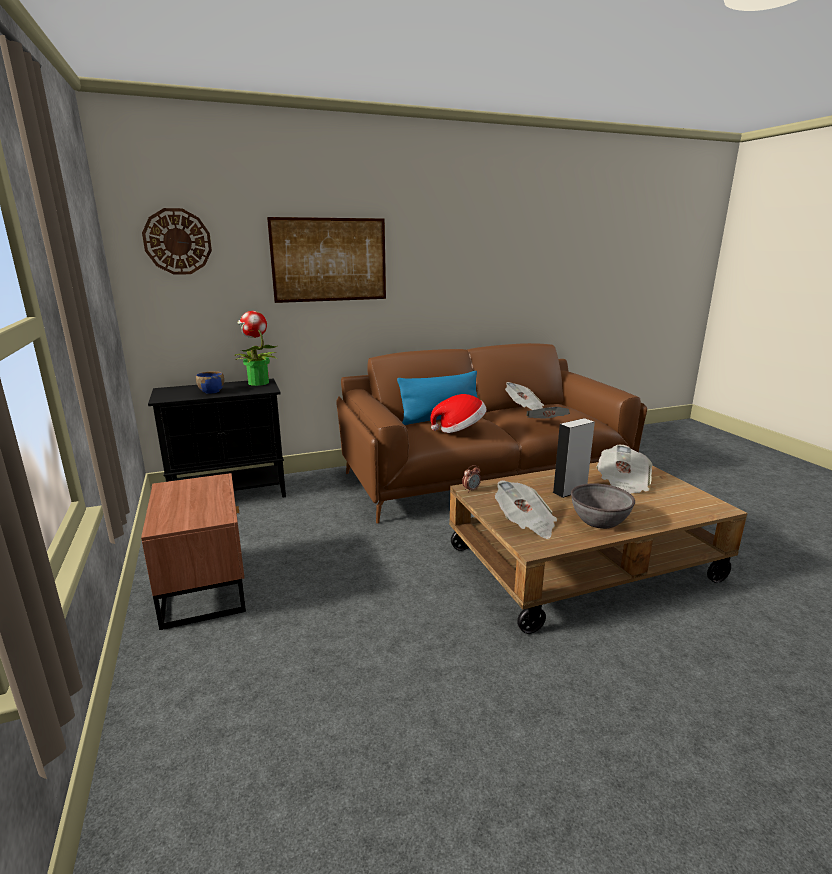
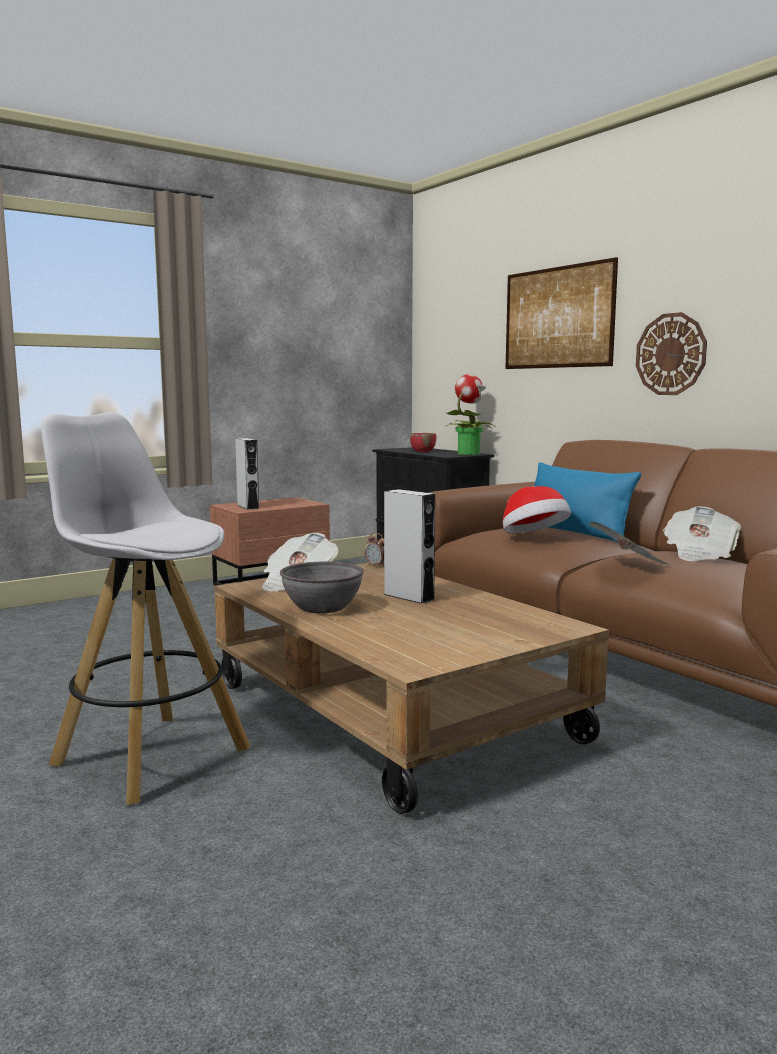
camera: 75 degrees right, 10 degrees down
wall clock [142,208,212,275] -> wall clock moved to [636,312,707,395]
blue bowl [196,371,224,394] -> red bowl [410,433,436,452]
newspaper [597,445,652,494] -> none
none -> white stool [41,412,250,805]
none -> grey speaker [235,438,259,510]

